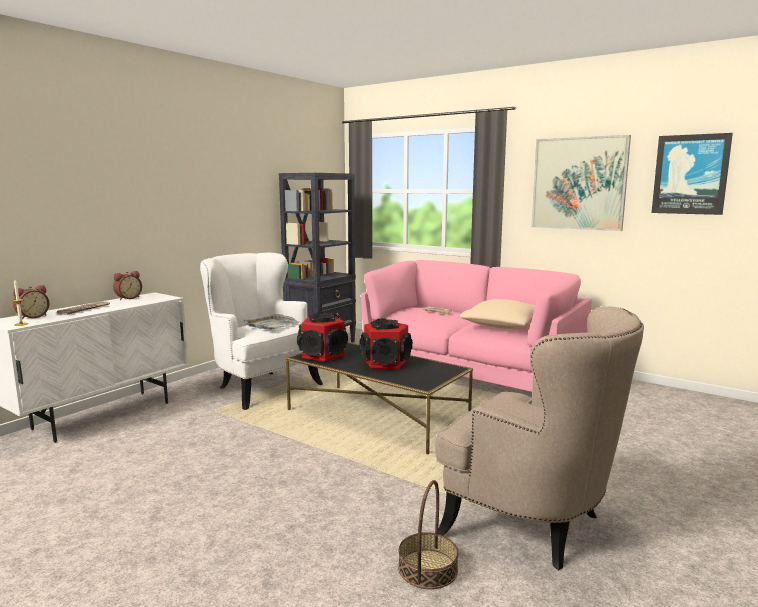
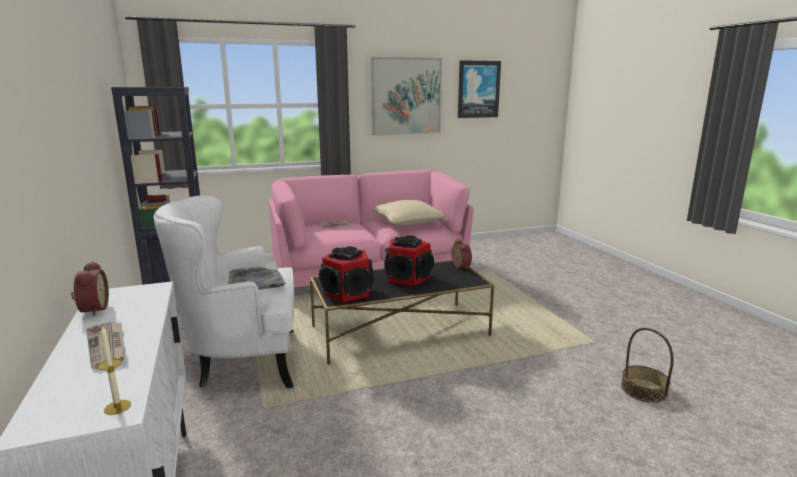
camera: 55 degrees left, 5 degrees up
alarm clock [13,285,50,319] -> alarm clock moved to [451,239,472,270]
beige armchair [435,306,644,570] -> none

